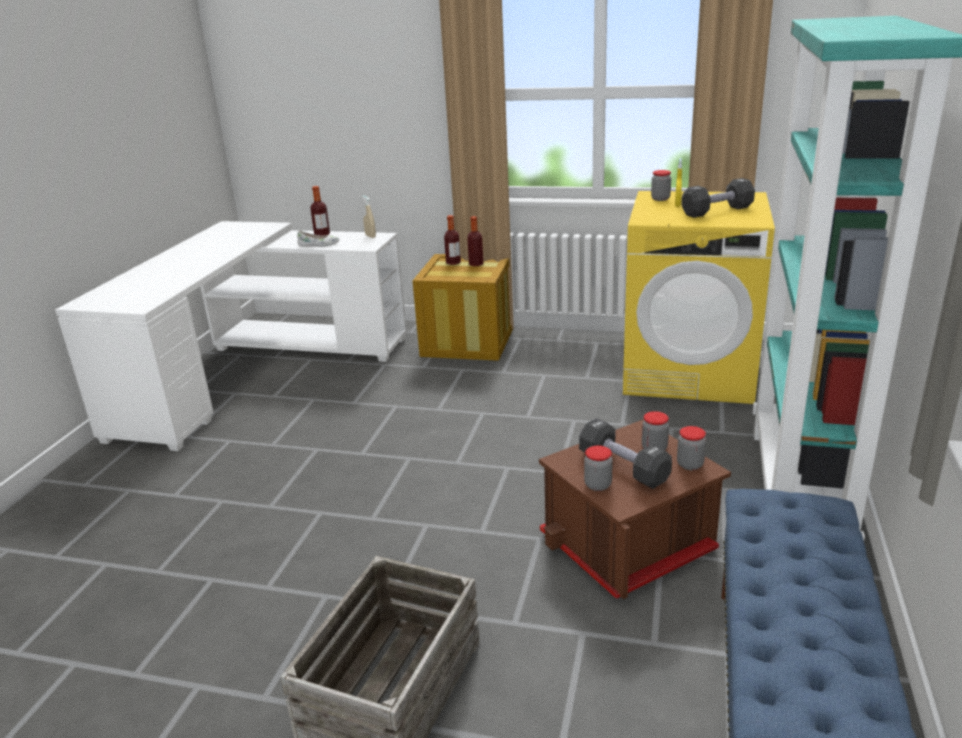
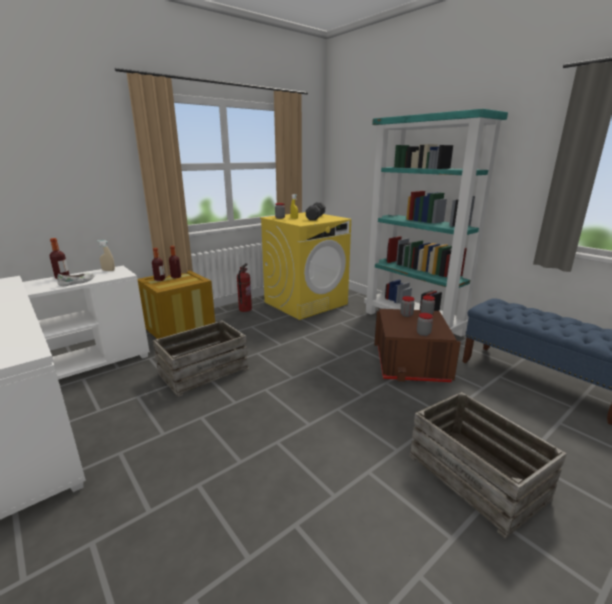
camera: 55 degrees left, 5 degrees down
black dumbbell [579,418,672,489] -> none
none -> crate [153,320,249,397]
none -> fire extinguisher [237,263,252,312]

